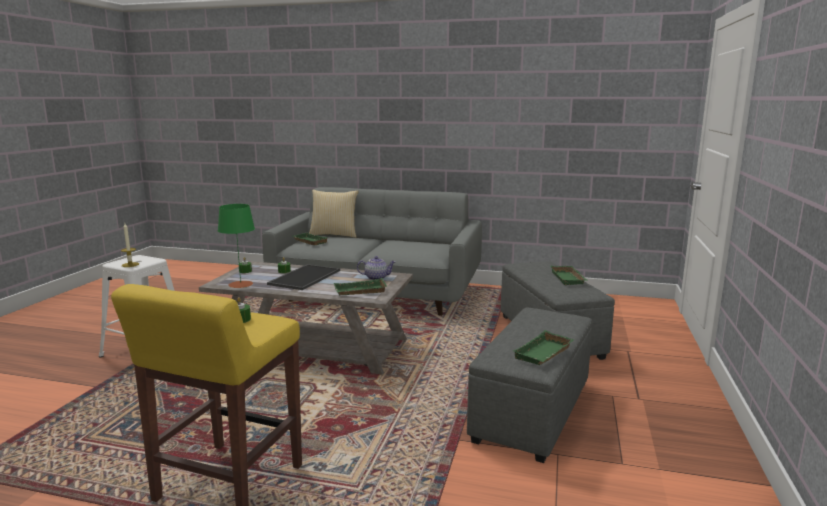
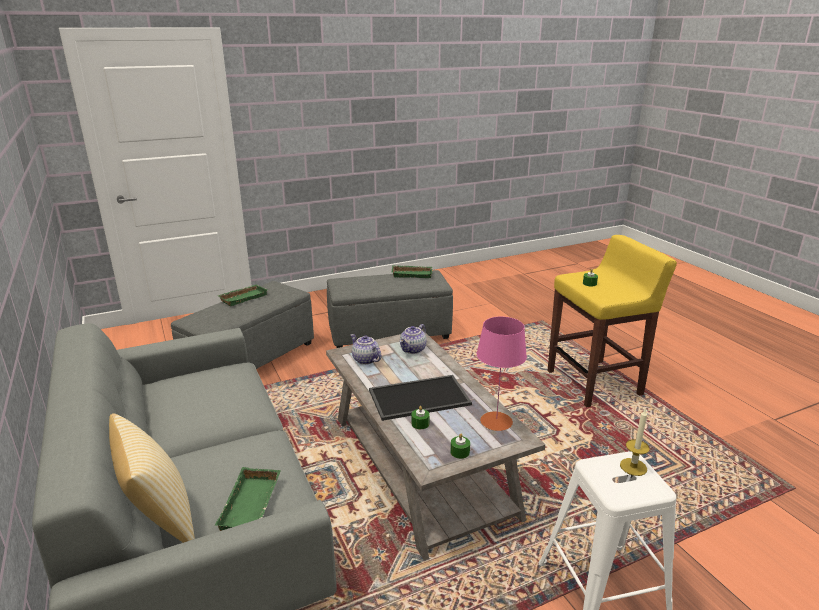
camera: 130 degrees left, 10 degrees up
green table lamp [218,204,255,288] -> pink table lamp [477,317,527,431]
green tray [334,278,388,295] -> teapot [400,324,427,354]

